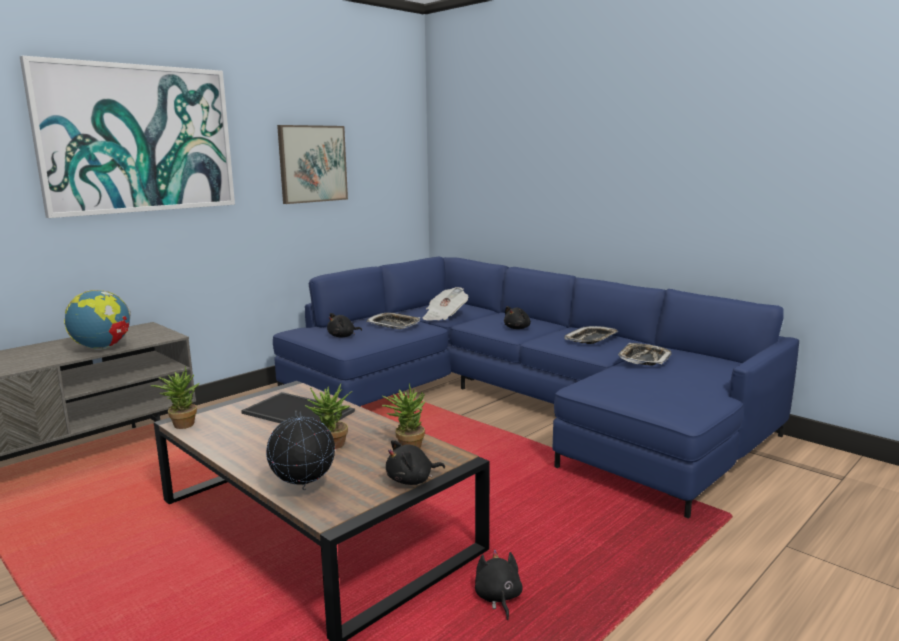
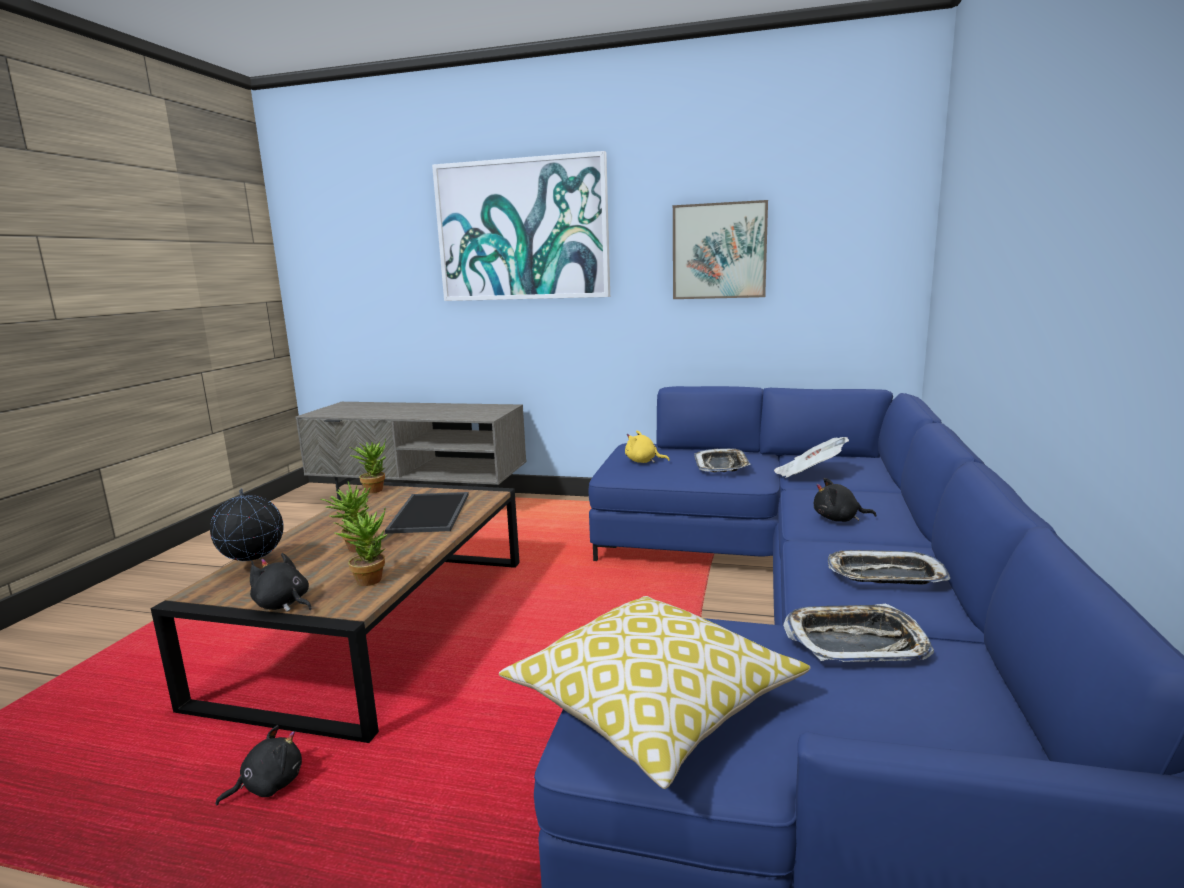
camera: 60 degrees right, 0 degrees up
globe [64,290,131,350] -> none
black plush toy [327,313,362,337] -> yellow plush toy [625,430,670,463]
none -> pillow [499,596,811,789]

